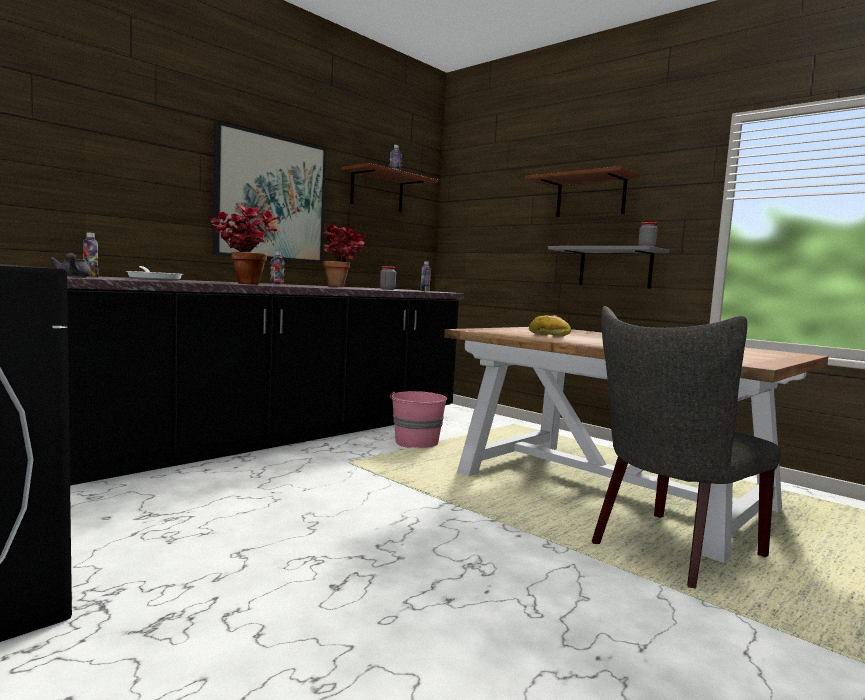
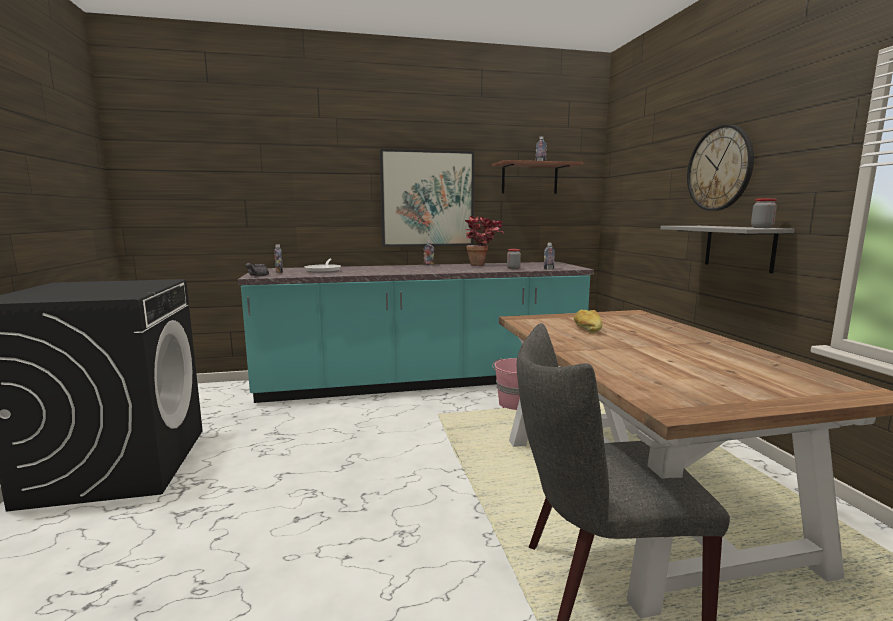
camera: 35 degrees right, 5 degrees up
black counter [63,276,464,485] -> turquoise counter [238,262,594,403]
potted plant [211,205,280,284] -> none
brown shelf [525,166,641,217] -> wall clock [687,125,754,211]

